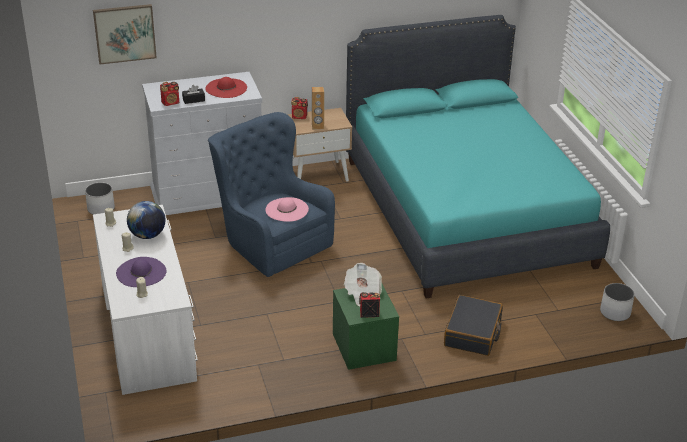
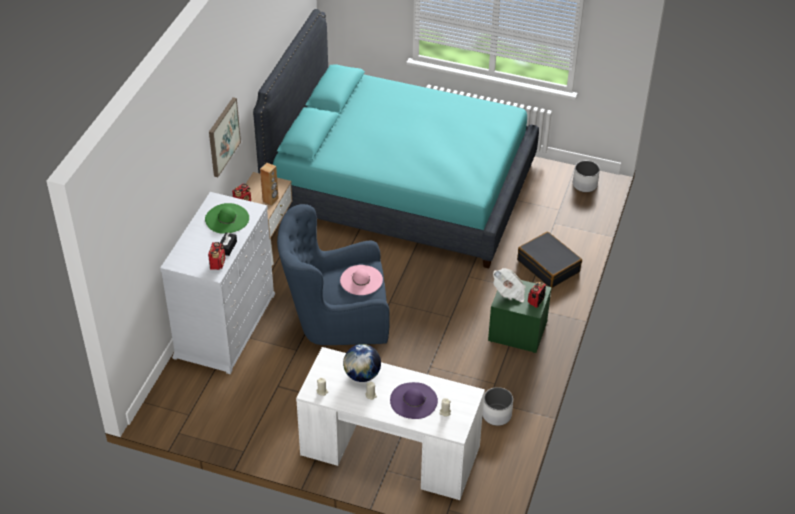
camera: 55 degrees left, 10 degrees up
white planter [85,182,115,215] -> white planter moved to [482,387,513,426]
picture [93,4,157,64] -> picture moved to [209,97,241,177]
red hat [205,77,247,98] -> green hat [205,203,249,234]

